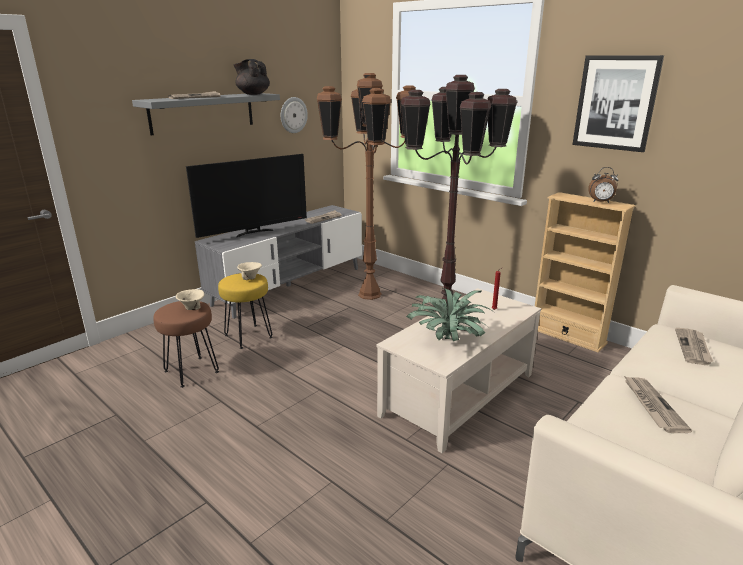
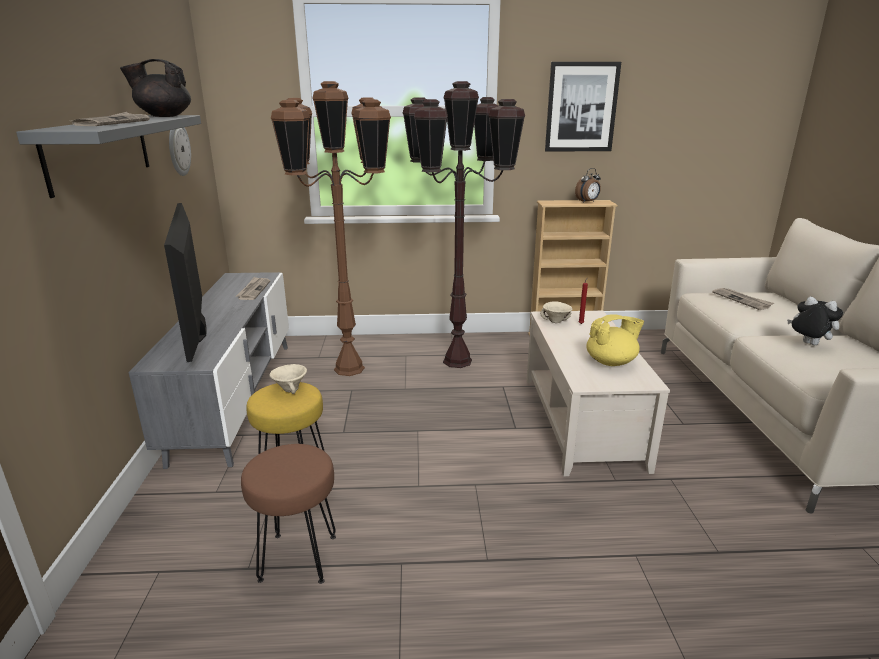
camera: 45 degrees left, 0 degrees up
beige bowl [176,289,204,310] -> beige bowl moved to [540,301,573,323]
television [186,154,307,238] -> television turned 150 degrees clockwise [164,203,207,362]
potted plant [406,288,496,341] -> yellow teapot [586,314,644,366]
newspaper [624,376,692,433] -> plush toy [787,297,843,346]

